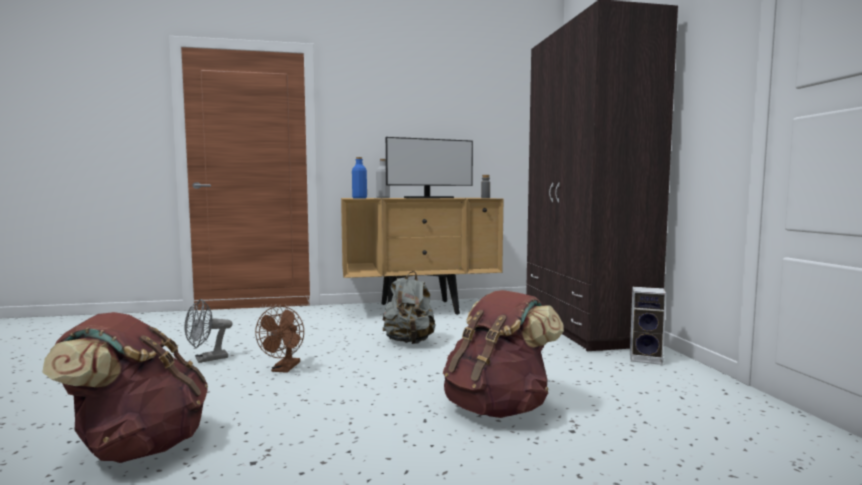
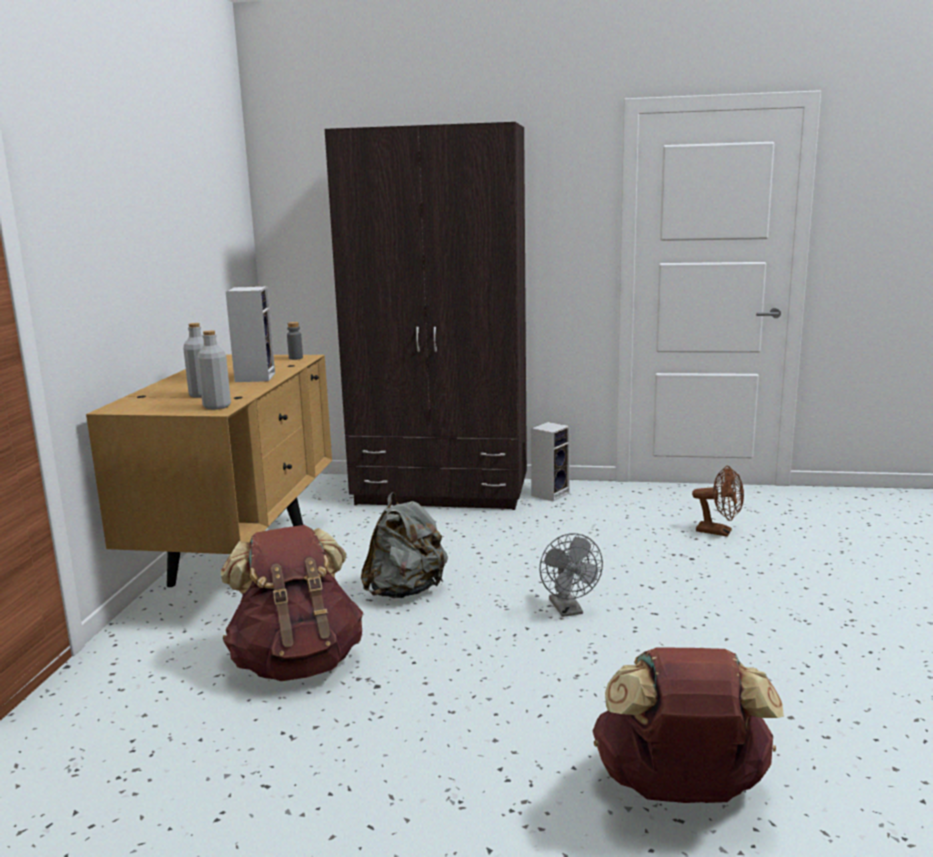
camera: 70 degrees left, 10 degrees up
grey fan [184,299,232,363] -> grey fan moved to [540,533,603,617]
brown fan [255,306,304,373] -> brown fan moved to [692,466,744,537]
blue bottle [352,157,367,199] -> grey bottle [197,330,231,410]
monitor [386,137,473,199] -> speaker [226,286,275,382]
brown backpack [443,290,564,418] -> brown backpack moved to [221,525,363,681]

